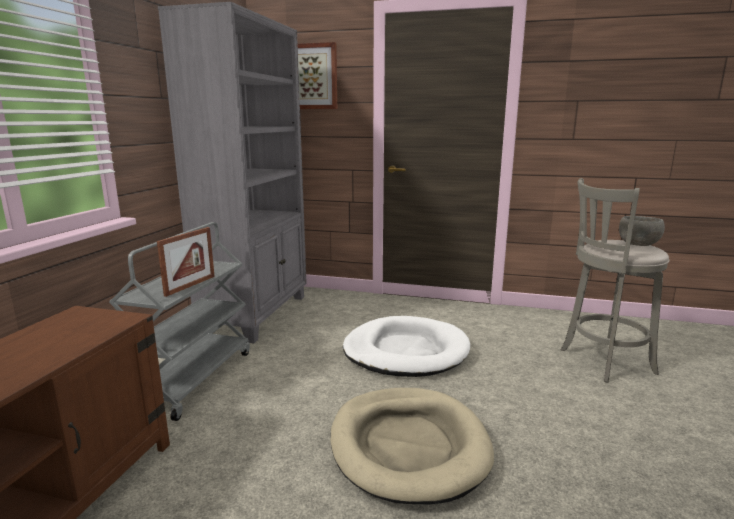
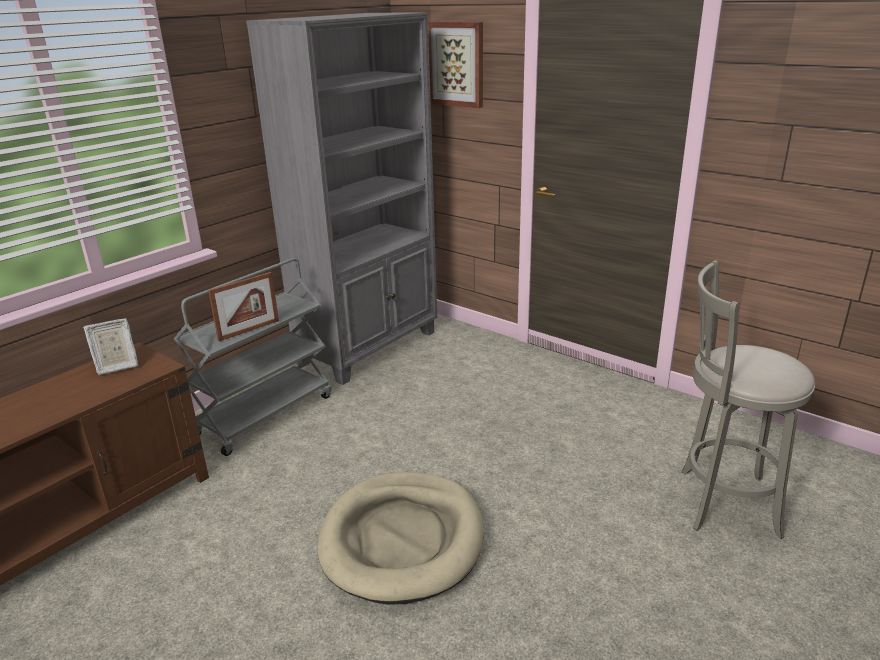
camera: 25 degrees right, 10 degrees up
white dog bed [343,316,470,377] -> none
grey bowl [619,216,665,246] -> none
none -> picture frame [83,318,138,375]

